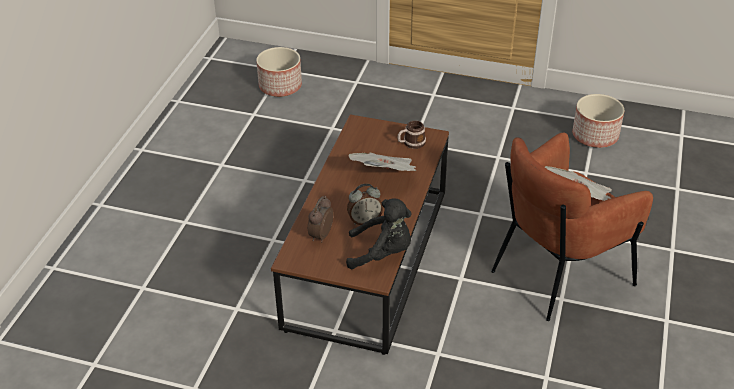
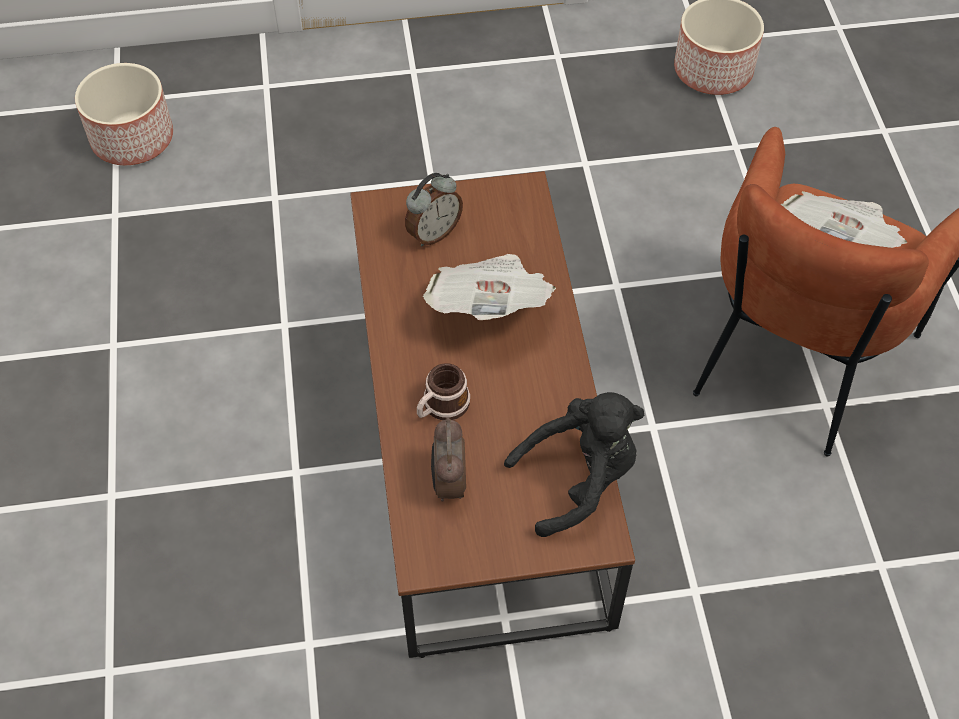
camera: 25 degrees left, 15 degrees up
alarm clock [347,184,383,225] -> alarm clock moved to [405,173,463,246]
mug [397,121,426,149] -> mug moved to [417,363,470,421]

